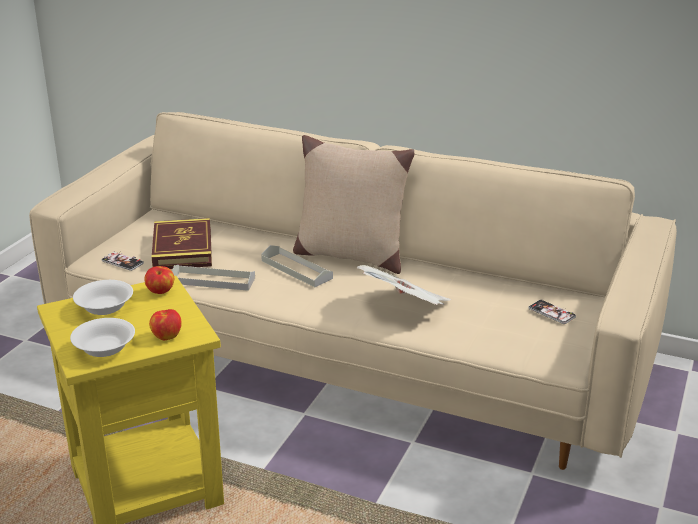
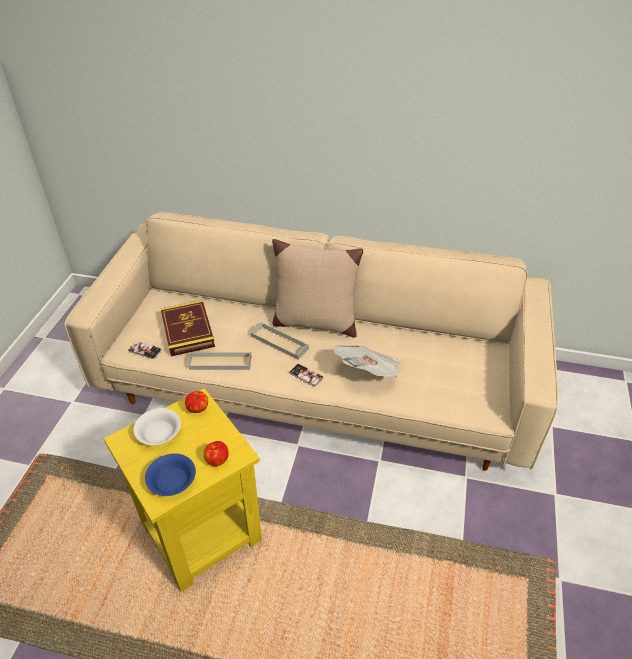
camera: 10 degrees left, 15 degrees up
white bowl [70,318,135,357] -> blue bowl [145,453,196,496]
phone [528,300,576,324] -> phone moved to [289,364,323,387]

